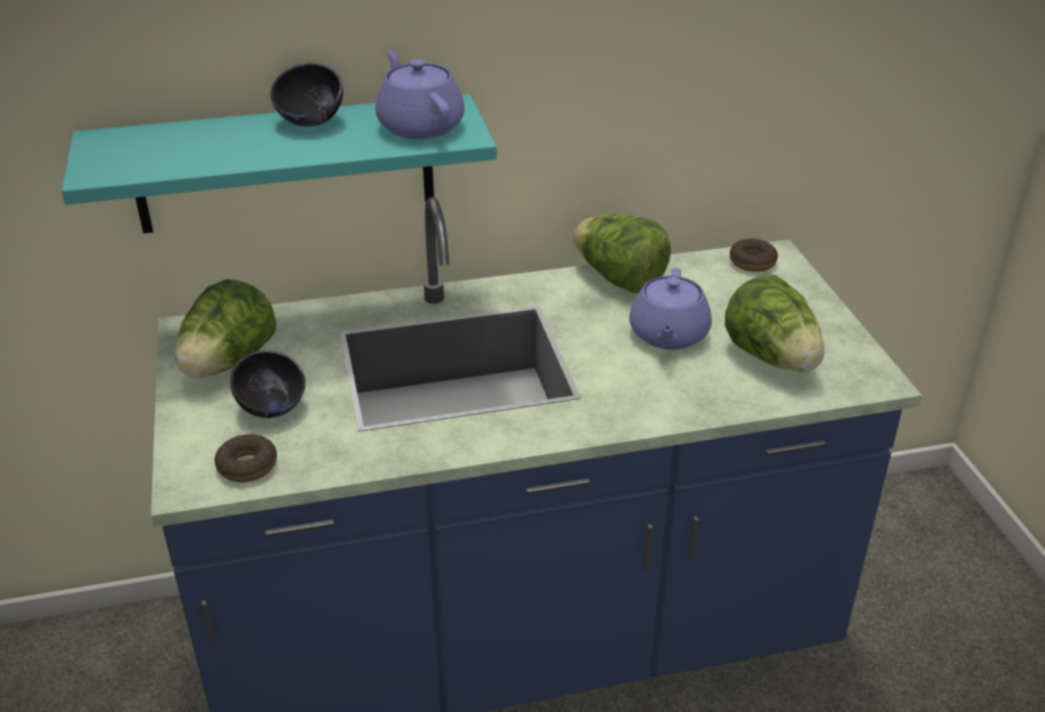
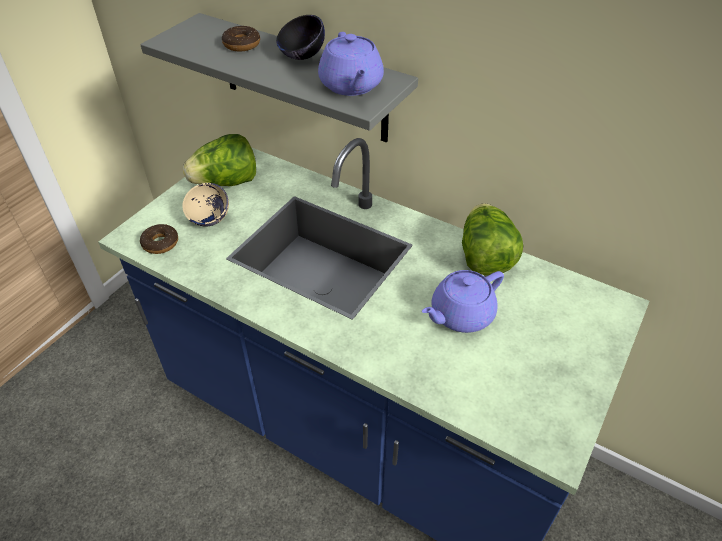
camera: 45 degrees right, 10 degrees up
turquoise shelf [62,94,497,234] -> grey shelf [140,13,418,142]
black bowl [230,350,306,418] -> beige bowl [182,183,229,227]
purple teapot [376,50,465,139] -> purple teapot turned 150 degrees clockwise [318,32,384,96]
lettuce [725,275,824,372] -> none
donut [730,239,778,272] -> donut moved to [222,26,260,52]

